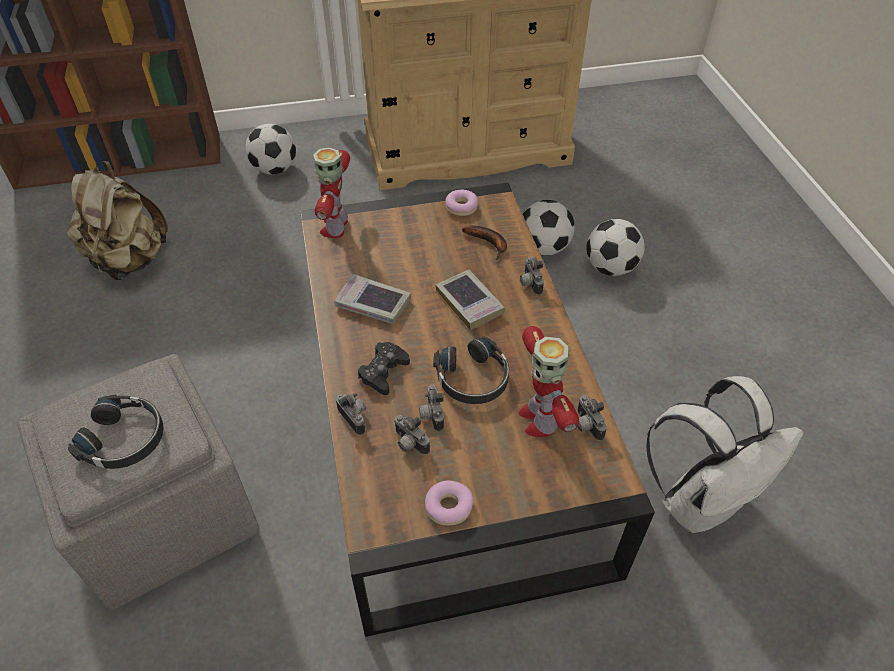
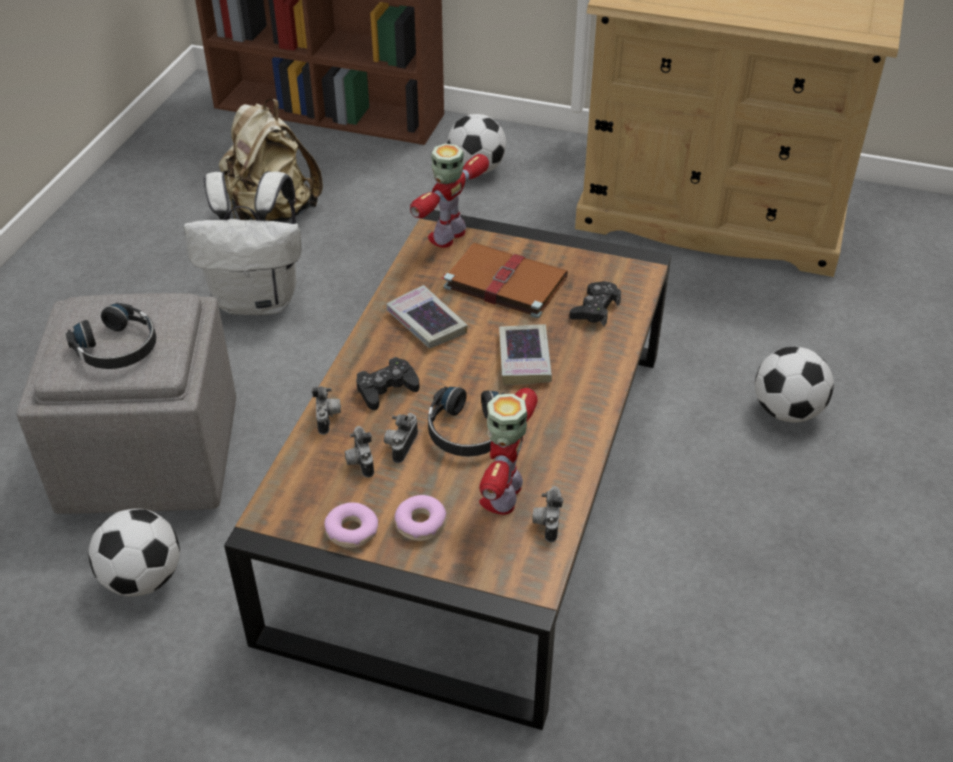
camera: 30 degrees right, 5 degrees down
donut [445,190,478,216] -> donut moved to [395,495,446,541]
banana [462,225,507,260] -> black game controller [569,281,621,326]
camera [520,257,544,295] -> none
football [523,200,575,256] -> football moved to [88,509,180,596]
white backpack [647,376,803,533] -> white backpack moved to [184,171,301,315]
none -> brown book [441,243,568,318]

